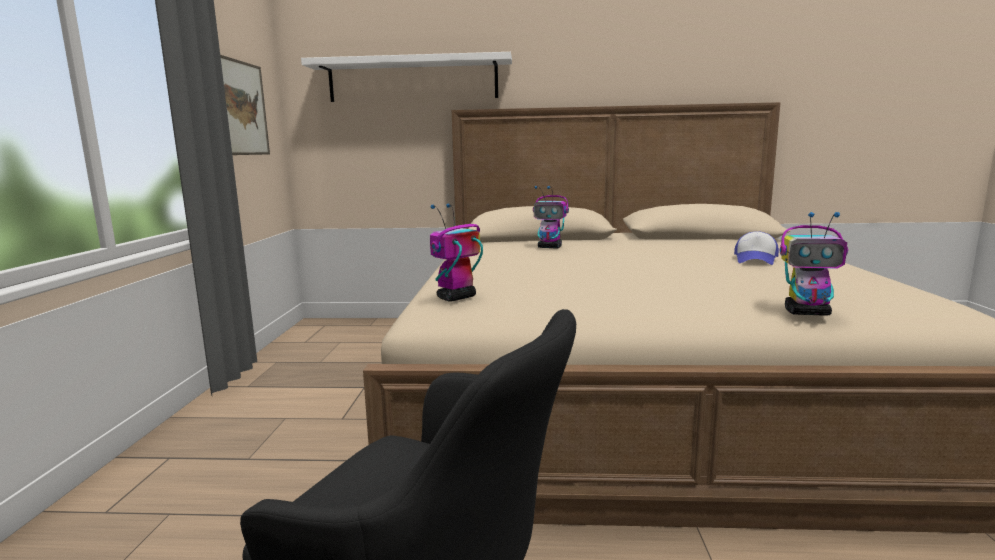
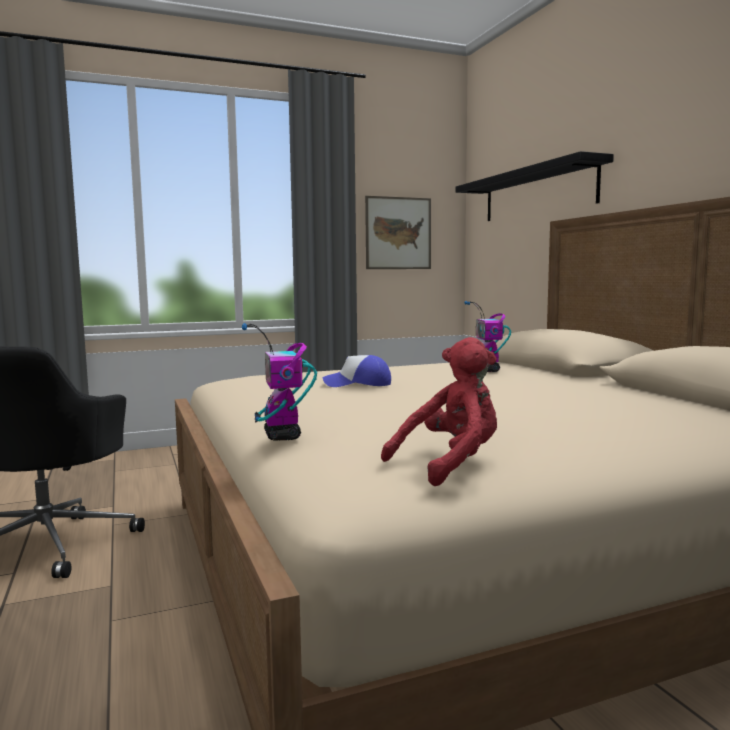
camera: 65 degrees right, 5 degrees down
white shelf [301,52,512,102] -> black shelf [456,151,614,221]
toy robot [430,203,483,302] -> none
cap [734,231,779,265] -> cap moved to [322,355,391,387]
none -> red plush toy [381,337,497,486]

